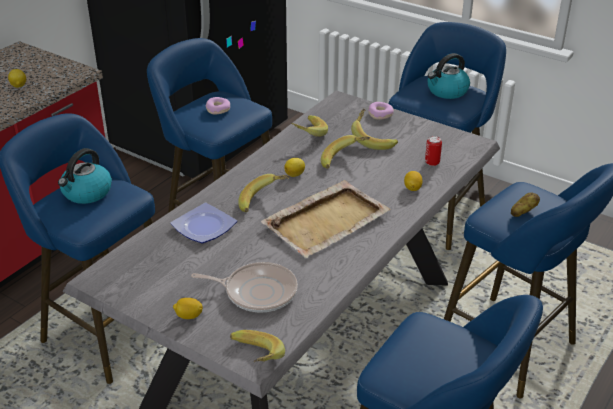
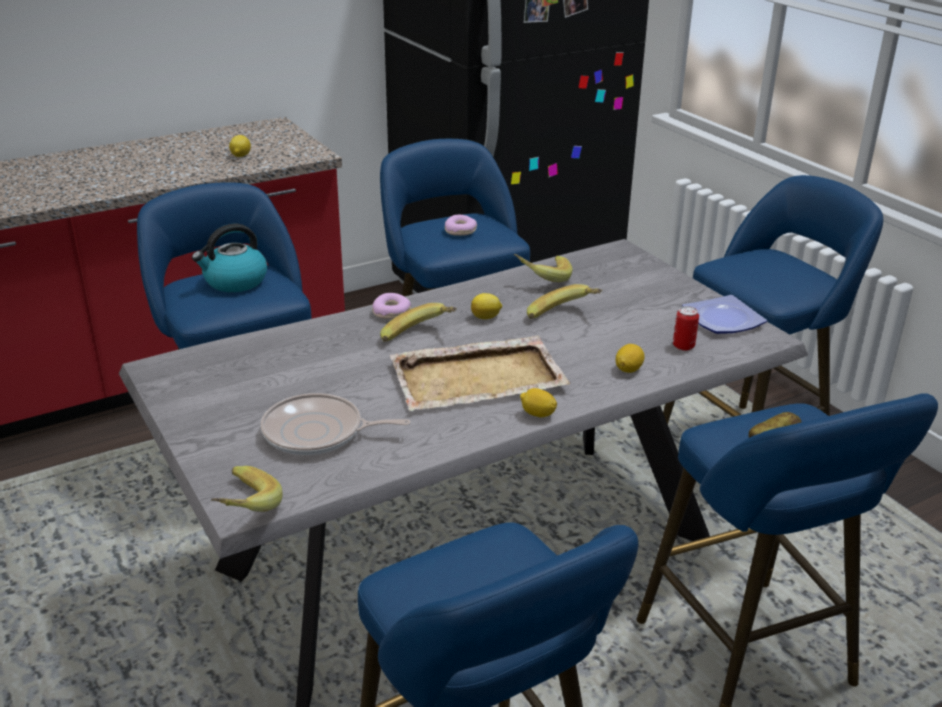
camera: 25 degrees right, 5 degrees down
plate [170,203,237,243] -> plate moved to [682,295,767,334]
lemon [173,298,203,319] -> lemon moved to [520,388,557,417]
frying pan [191,262,298,313] -> frying pan turned 150 degrees clockwise [261,393,411,455]
banana [351,108,398,150] -> none
donut [368,102,394,120] -> donut moved to [372,293,411,319]
kettle [428,53,470,99] -> none

